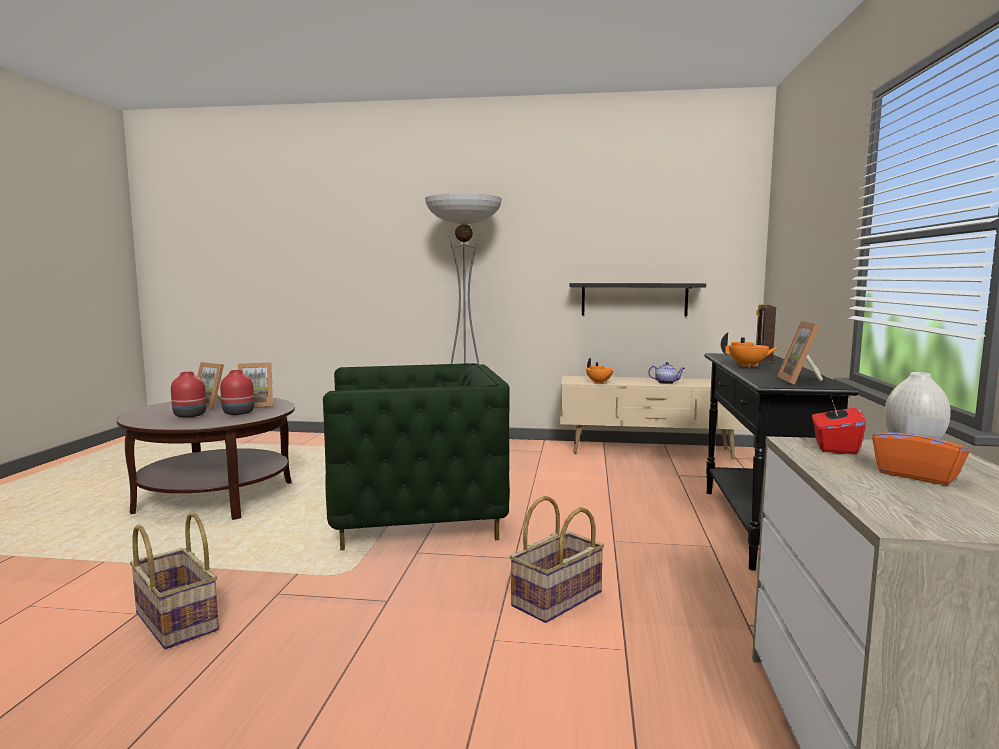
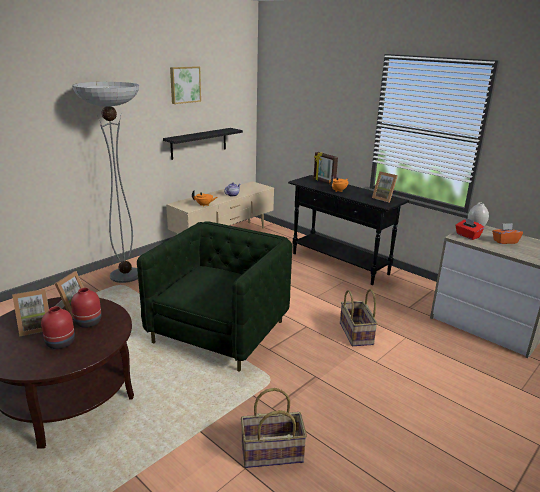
camera: 55 degrees left, 15 degrees up
none -> picture [170,66,201,104]

